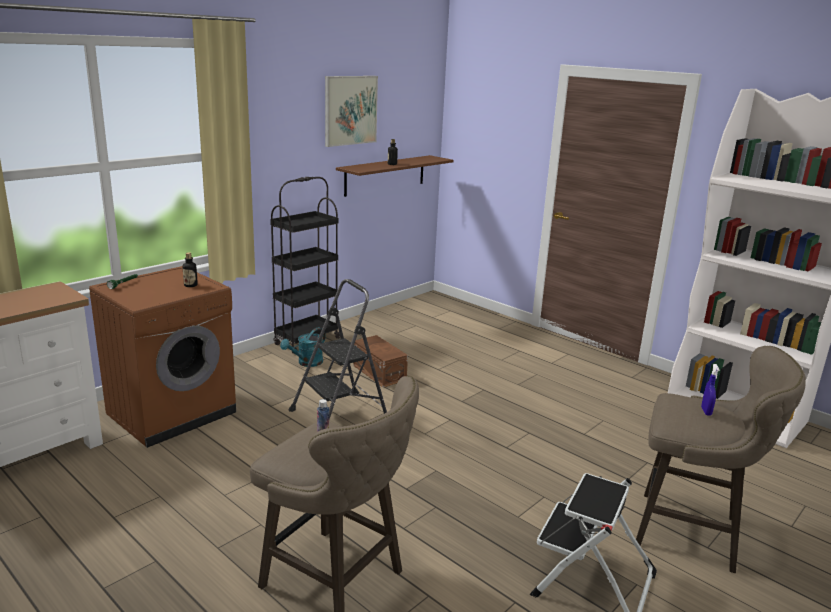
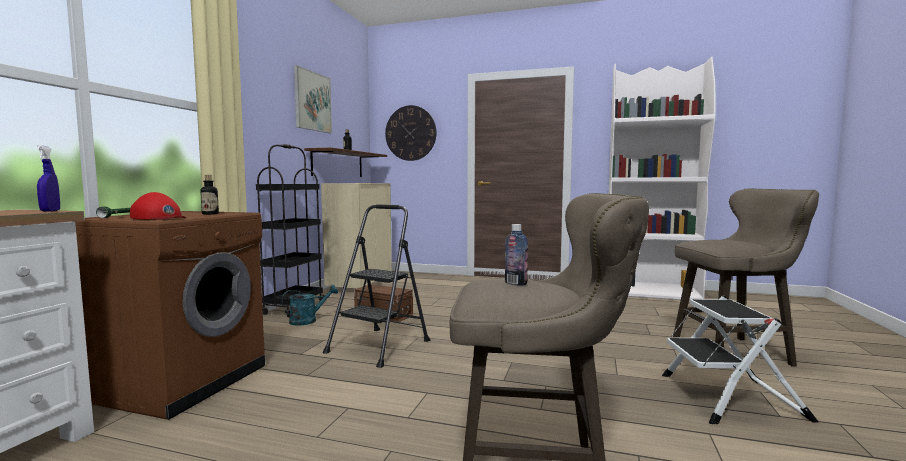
camera: 25 degrees left, 15 degrees down
turquoise watering can [280,327,325,367] -> turquoise watering can turned 135 degrees counterclockwise [282,285,338,326]
blue spray bottle [701,364,720,416] -> blue spray bottle moved to [37,145,60,212]
none -> red cap [130,192,186,220]
none -> beige cabinet [321,183,392,289]
none -> wall clock [385,105,437,161]

